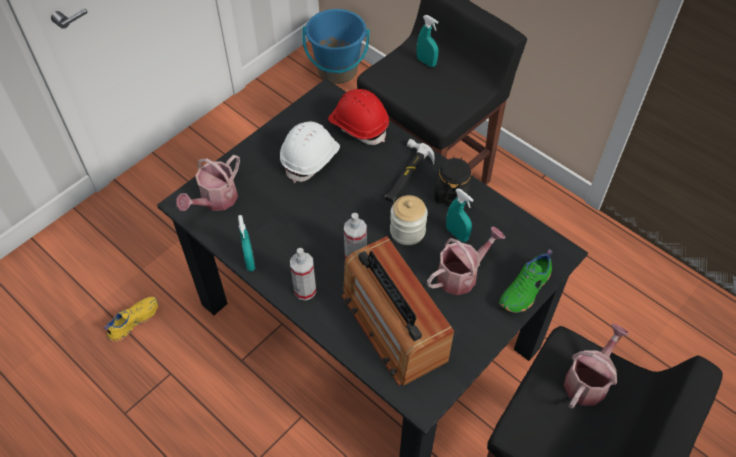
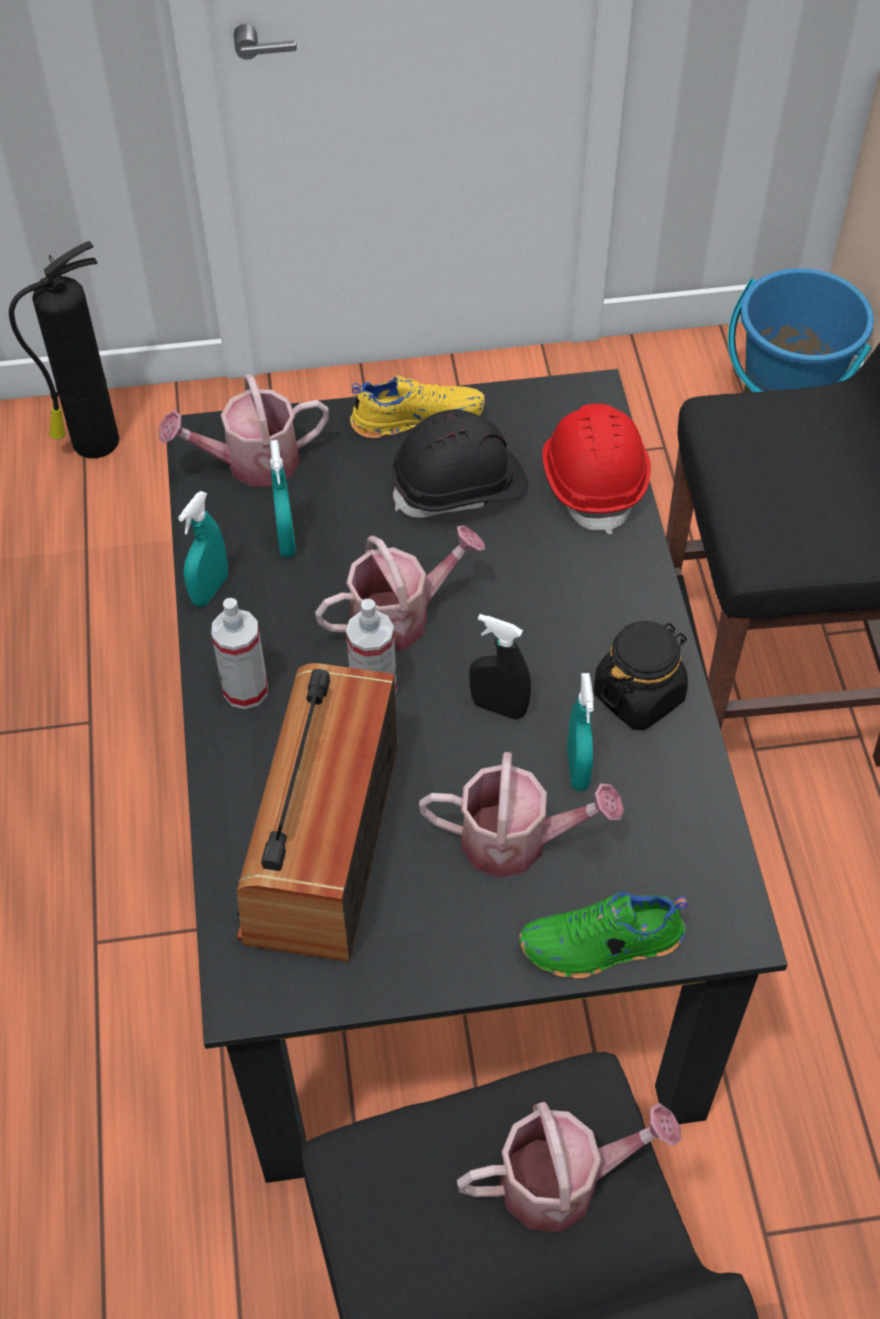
camera: 40 degrees right, 0 degrees up
yellow shoe [104,297,158,342] -> yellow shoe moved to [350,375,485,439]
white hard hat [280,122,340,183] -> black hard hat [391,409,528,518]
hammer [385,139,435,202] -> none
jar [390,195,428,245] -> black spray bottle [469,614,531,720]
turquoise spray bottle [417,15,439,67] -> turquoise spray bottle moved to [270,440,296,557]
none -> fire extinguisher [9,241,119,458]
none -> watering can [315,525,486,651]

